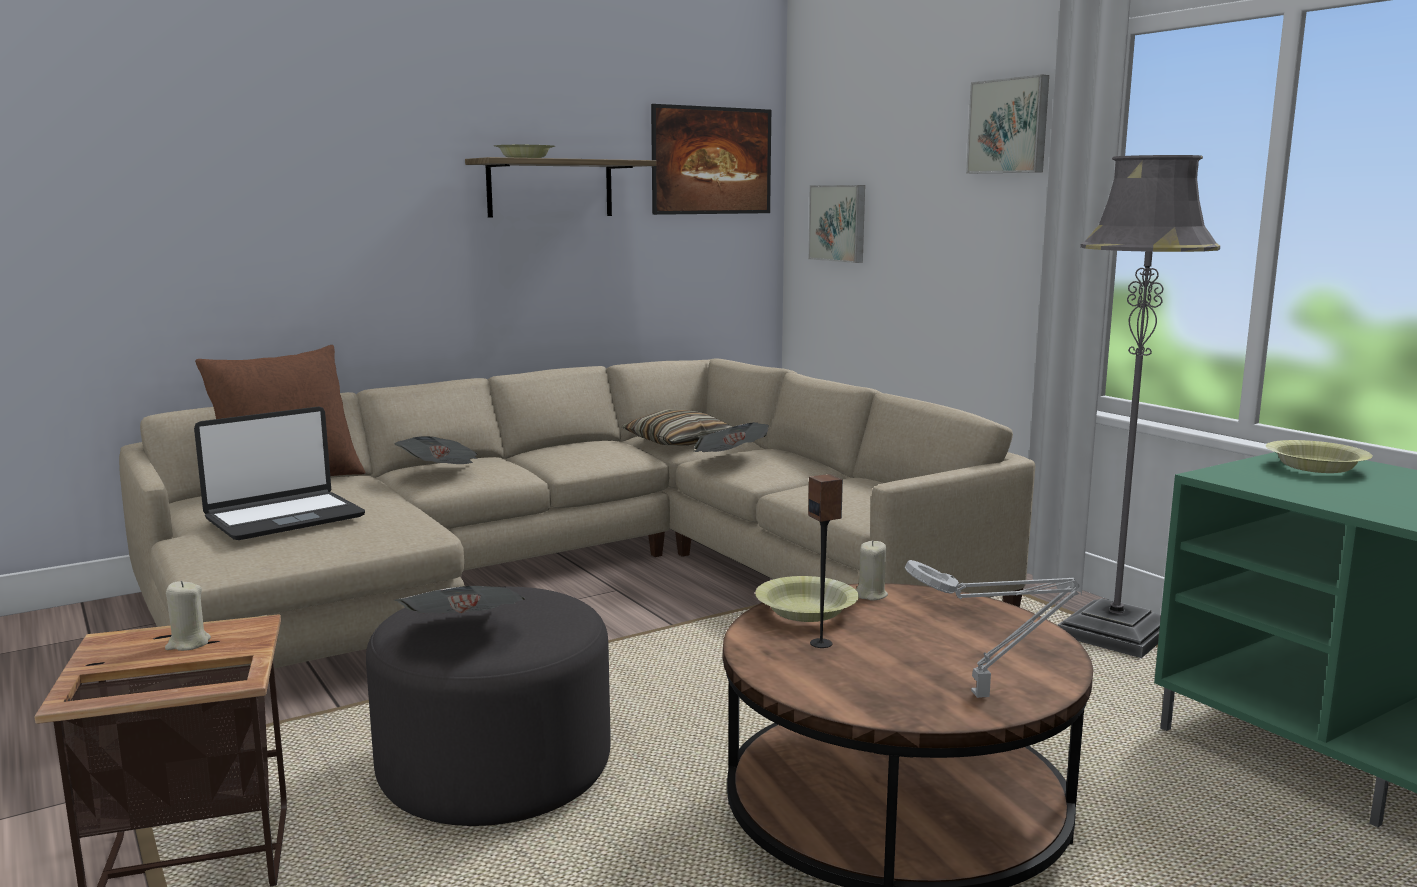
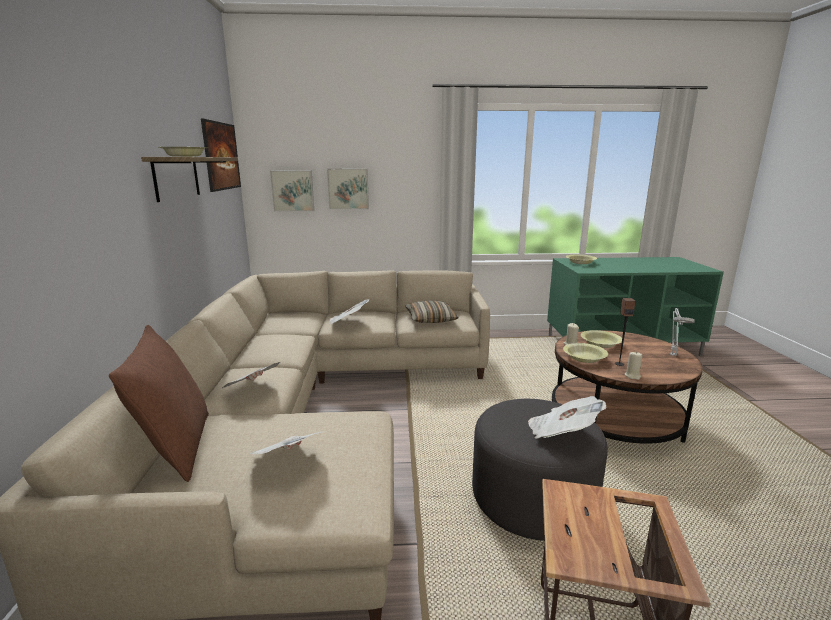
camera: 60 degrees left, 5 degrees up
beige candle [165,581,211,651] -> beige candle moved to [625,351,643,380]
laptop [194,406,365,540] -> newspaper [250,431,325,455]
pillow [622,409,732,446] -> pillow moved to [405,300,459,323]
picture [966,74,1049,174] -> picture moved to [327,168,369,209]
grey floor lamp [1058,155,1220,658] -> none
none -> yellow bowl [581,330,622,348]

